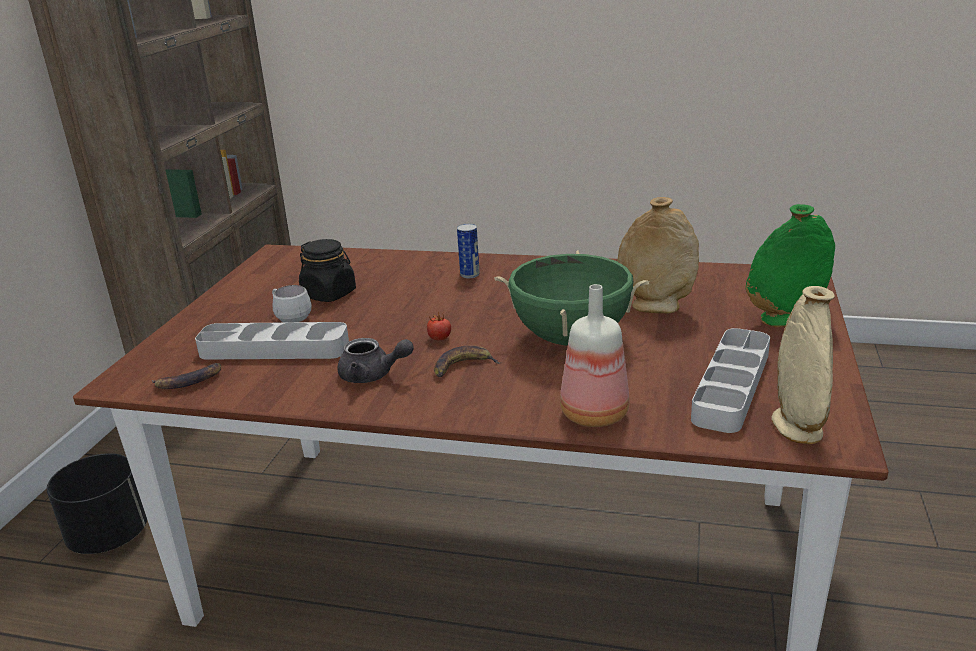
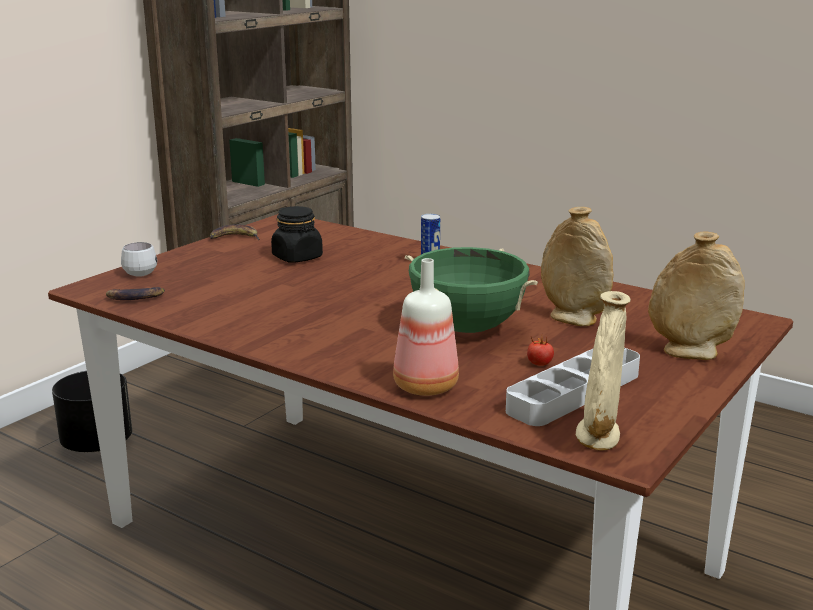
camera: 20 degrees right, 5 degrees down
grey tray [195,322,349,360] -> none
white mug [272,285,312,322] -> white mug moved to [121,242,157,277]
grey teapot [337,338,414,383] -> none
tomato [427,312,451,341] -> tomato moved to [527,336,554,366]
banana [434,345,502,377] -> banana moved to [210,224,260,240]
green vase [746,204,835,327] -> beige vase [648,231,745,360]

